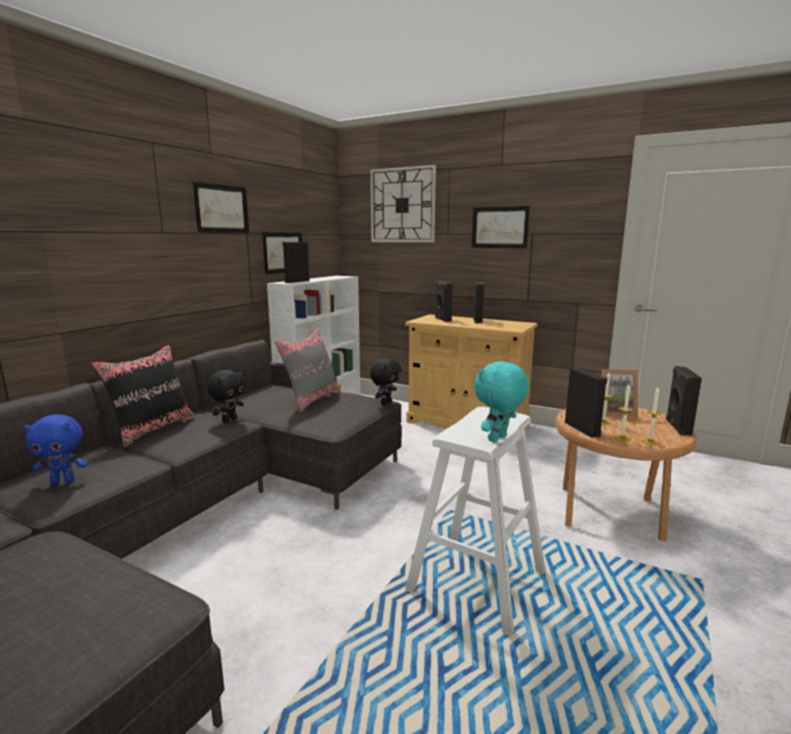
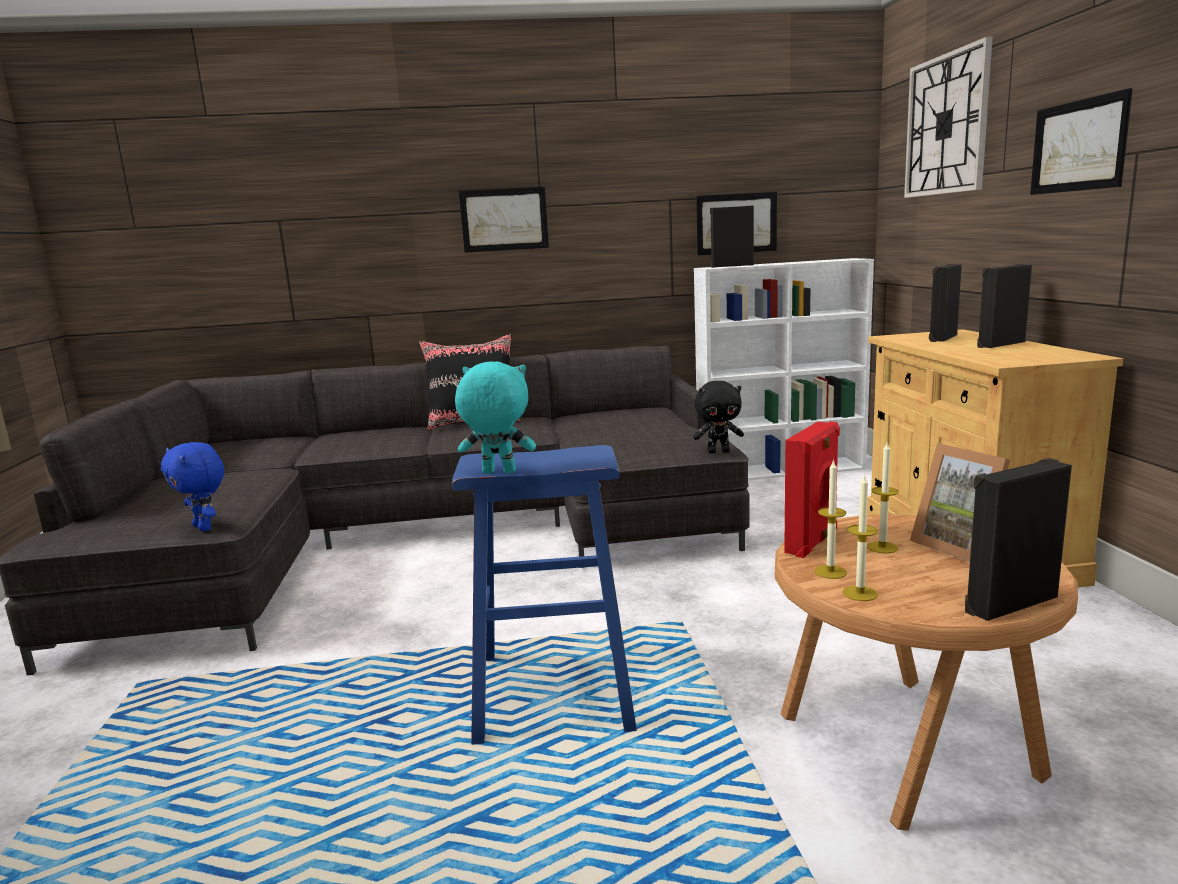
camera: 55 degrees right, 0 degrees up
blue plush toy [23,414,88,484] -> blue plush toy moved to [161,442,224,531]
picture [193,182,249,233] -> picture moved to [459,187,549,253]
black plush toy [207,370,245,423] -> none
grey pillow [275,329,340,413] -> none
white stool [405,407,546,636] -> blue stool [452,445,637,745]
black speaker [565,367,607,438] -> red speaker [784,422,840,558]

